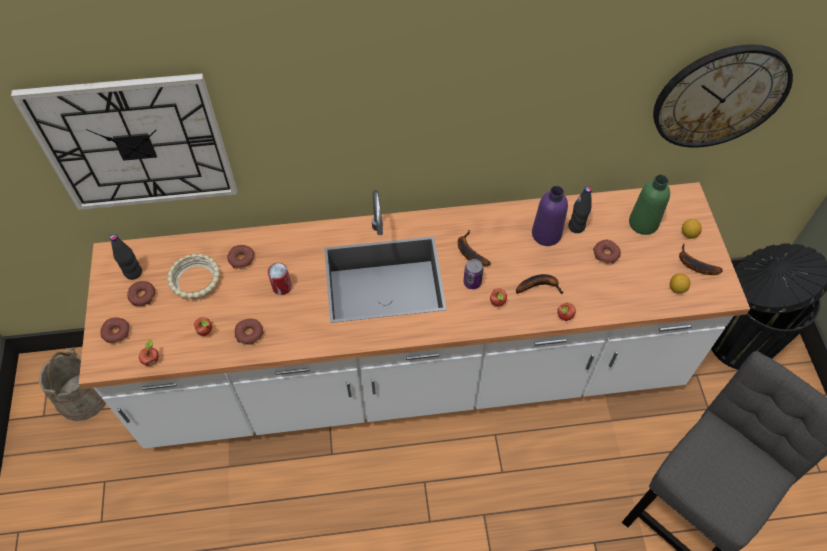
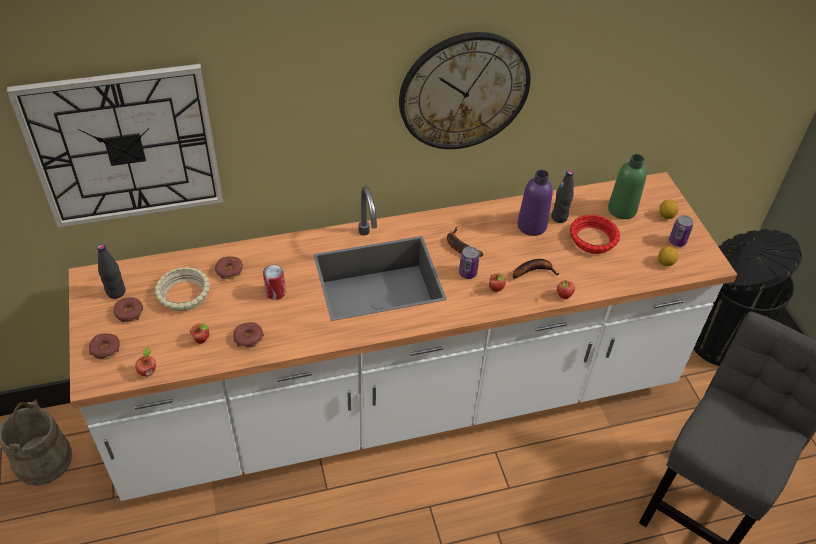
camera: 10 degrees left, 10 degrees down
donut [593,240,621,264] -> red bowl [570,215,620,254]
wall clock [653,44,793,148] -> wall clock moved to [399,32,531,149]
banana [679,244,723,275] -> can [669,215,693,247]

